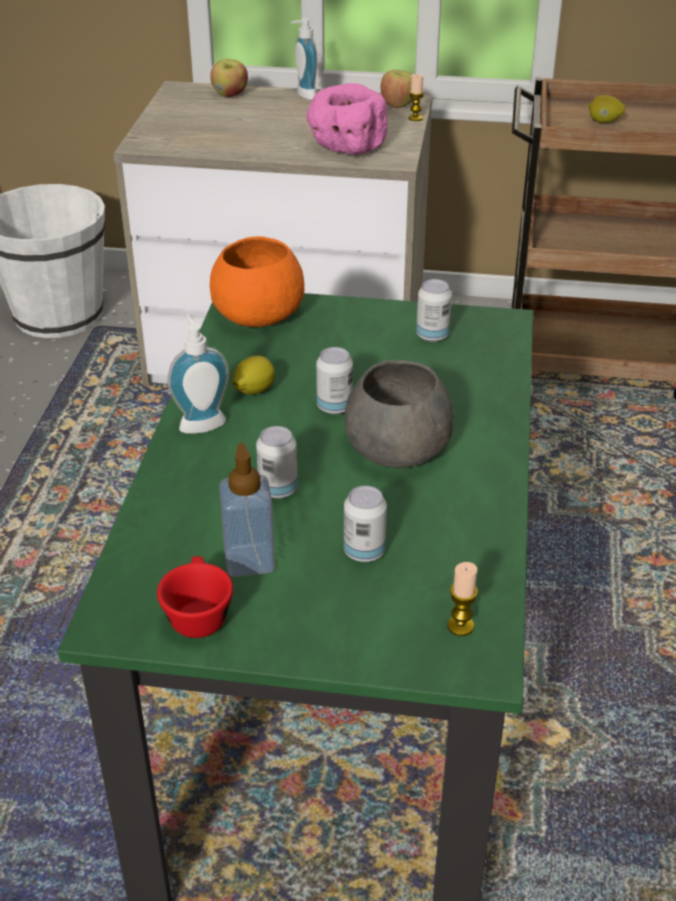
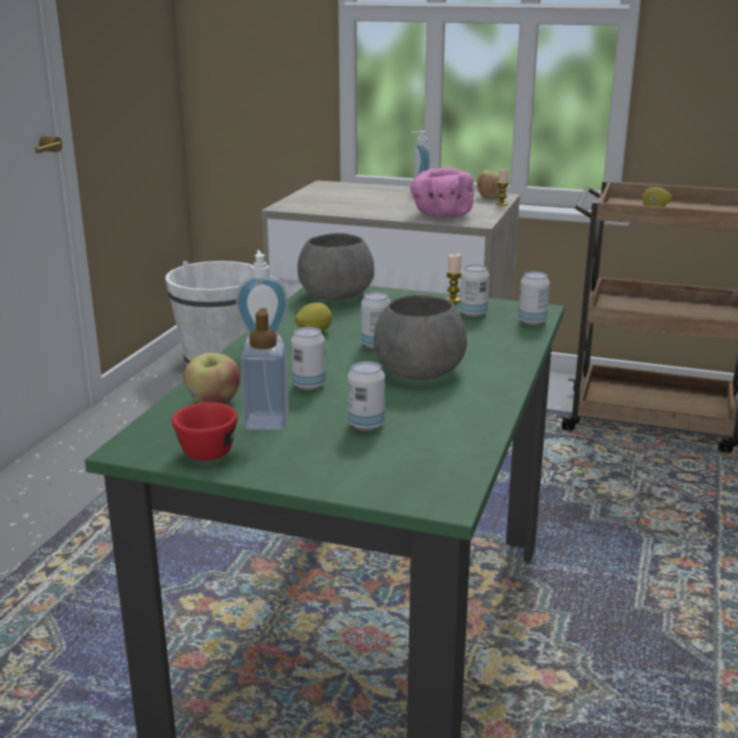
camera: 10 degrees right, 15 degrees down
apple [210,59,248,97] -> apple moved to [183,353,240,404]
orange bowl [210,236,305,327] -> grey bowl [297,233,374,300]
candle [448,562,478,636] -> candle moved to [446,254,462,303]
none -> can [518,272,550,325]

